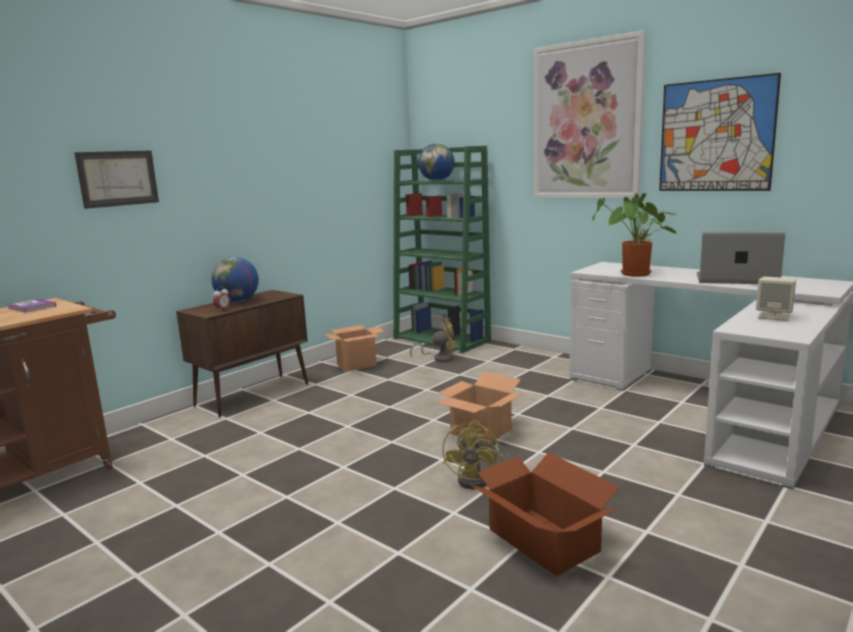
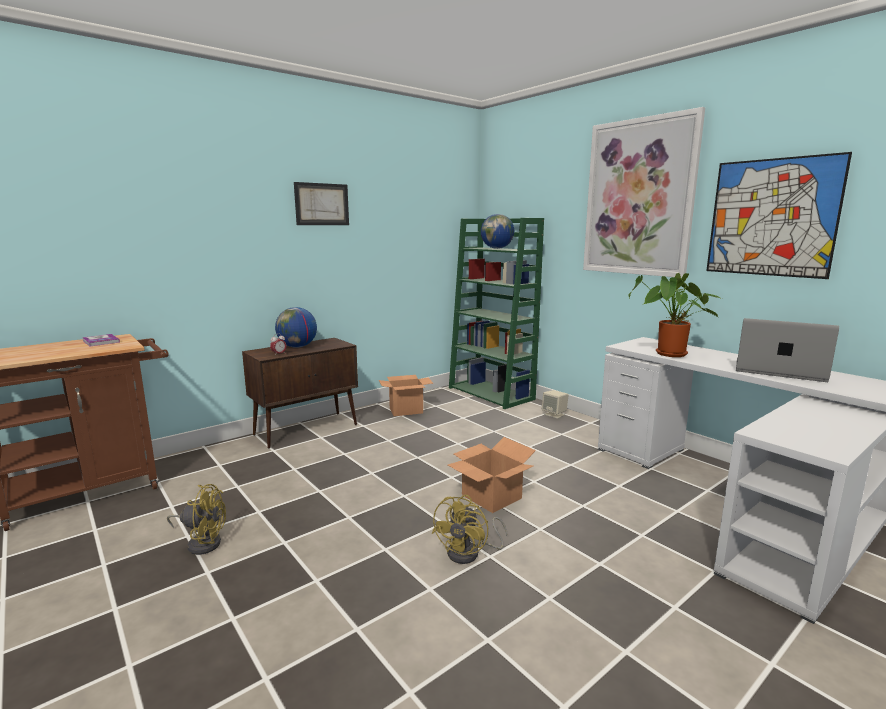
camera: 10 degrees right, 0 degrees up
picture [74,151,159,209] -> picture moved to [294,182,349,225]
yellow fan [410,318,457,362] -> yellow fan moved to [167,484,226,555]
cardboard box [469,452,620,576] -> none
beige speaker [756,277,796,321] -> beige speaker moved to [542,390,569,419]

